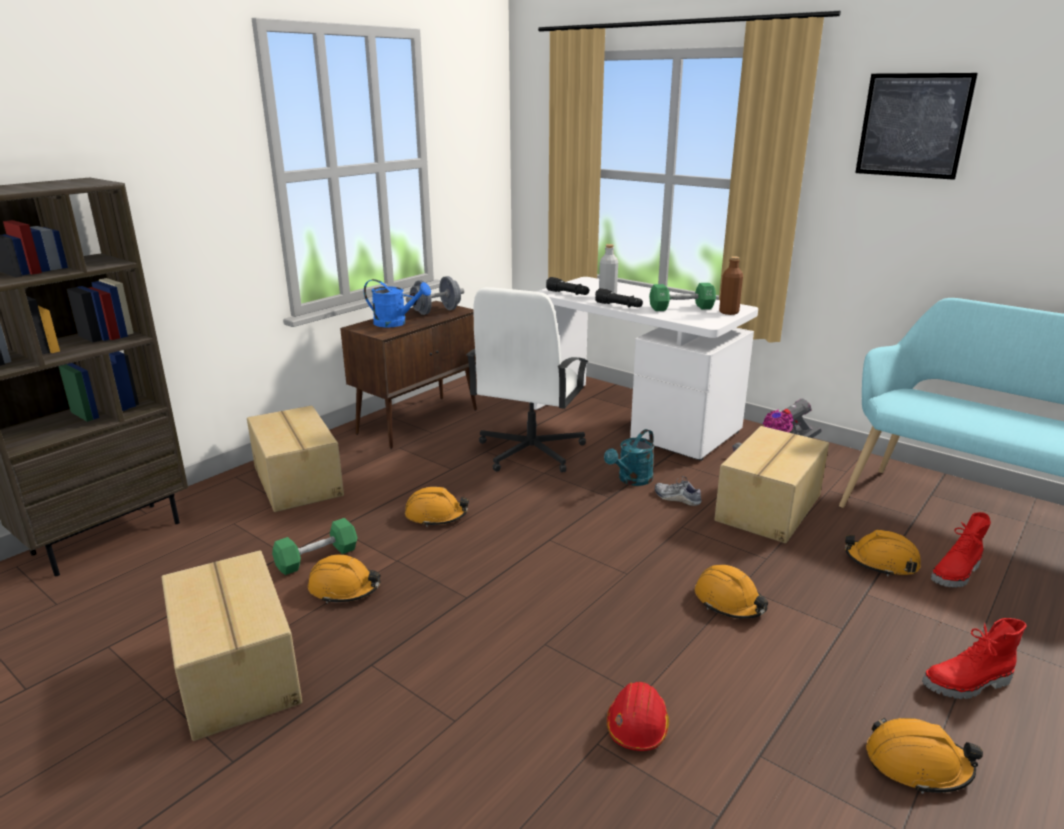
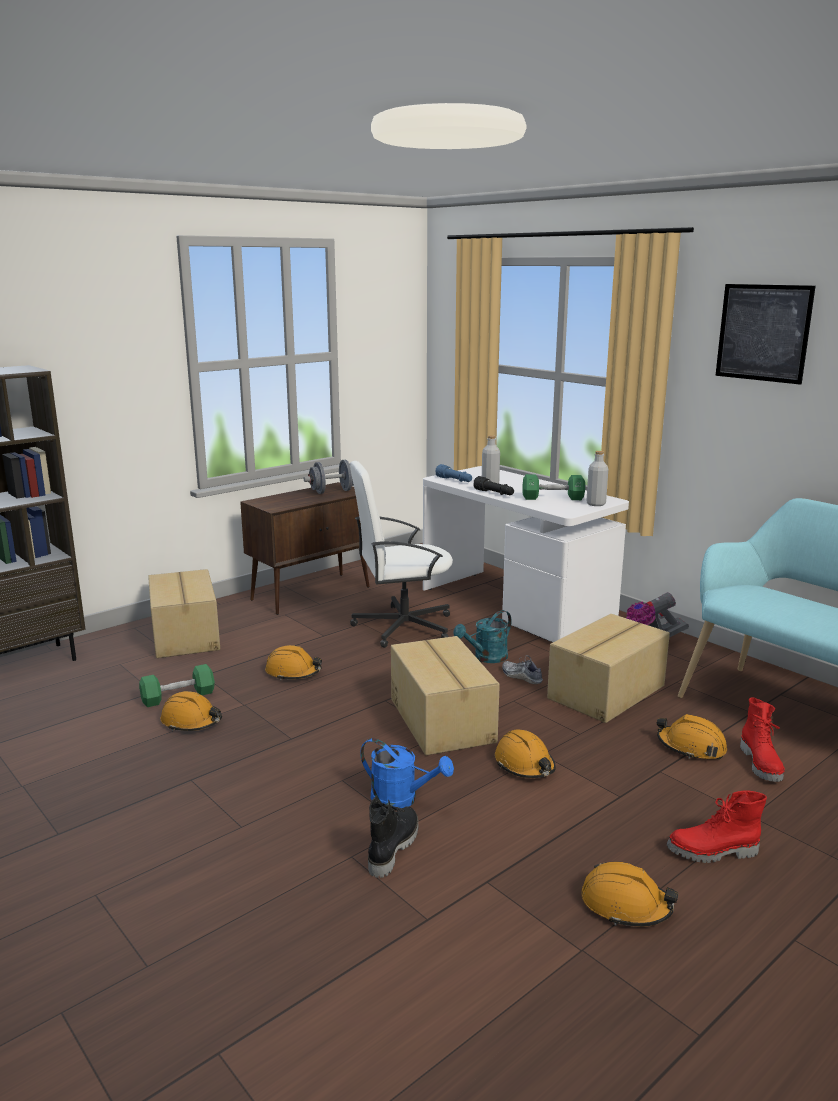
camera: 10 degrees right, 5 degrees down
cardboard box [162,550,302,741] -> cardboard box moved to [391,636,500,755]
blue watering can [364,279,431,327] -> blue watering can moved to [360,738,454,808]
white office chair [466,287,589,473] -> white office chair turned 45 degrees clockwise [350,461,453,648]
black flashlight [546,277,589,295] -> blue flashlight [436,464,472,482]
red hard hat [607,682,669,751] -> black boot [368,796,418,878]
brown bottle [719,256,743,315] -> grey bottle [586,451,608,506]
red boot [931,512,991,588] -> red boot turned 60 degrees counterclockwise [740,697,785,782]

